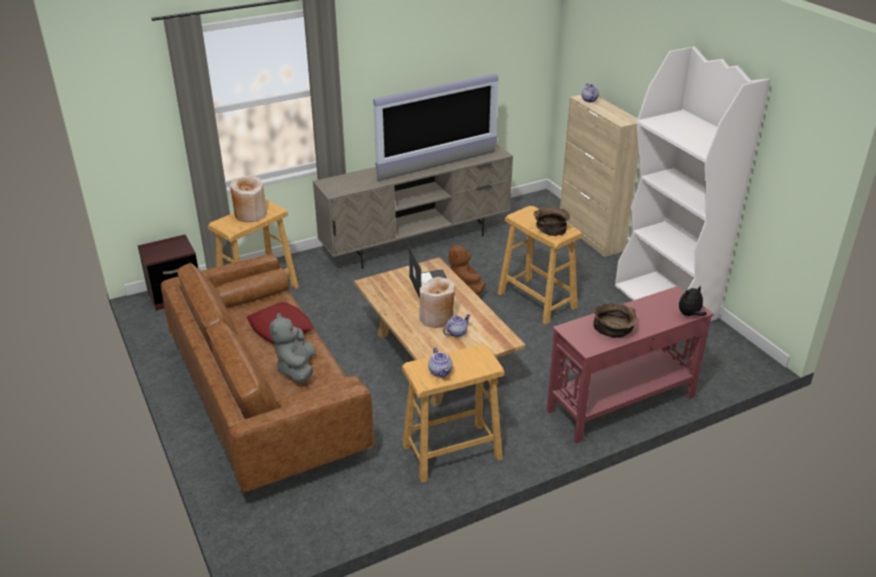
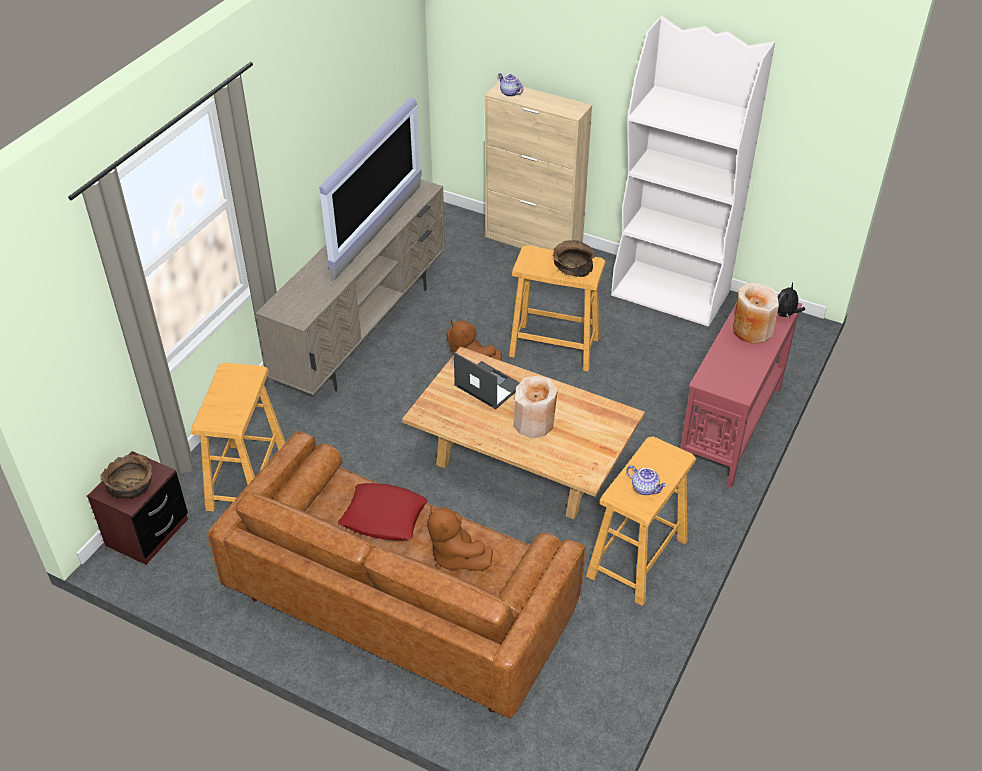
camera: 35 degrees left, 10 degrees up
beige vase [230,176,267,222] -> beige vase moved to [733,283,779,344]
grey plush toy [269,313,316,383] -> brown plush toy [427,505,493,571]
teapot [443,314,471,337] -> none
brown bowl [593,303,637,338] -> brown bowl moved to [101,455,152,499]

